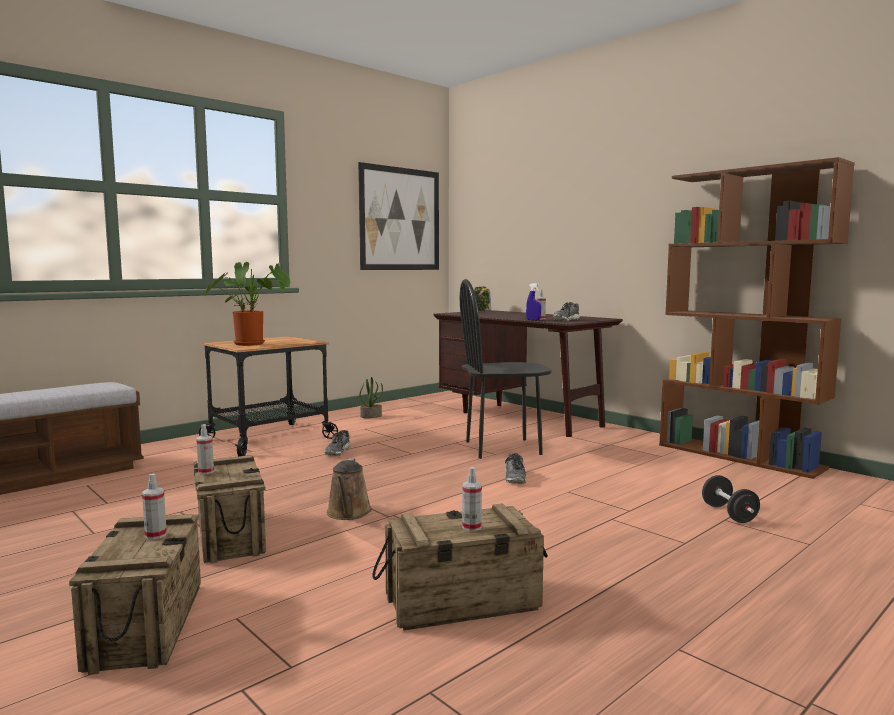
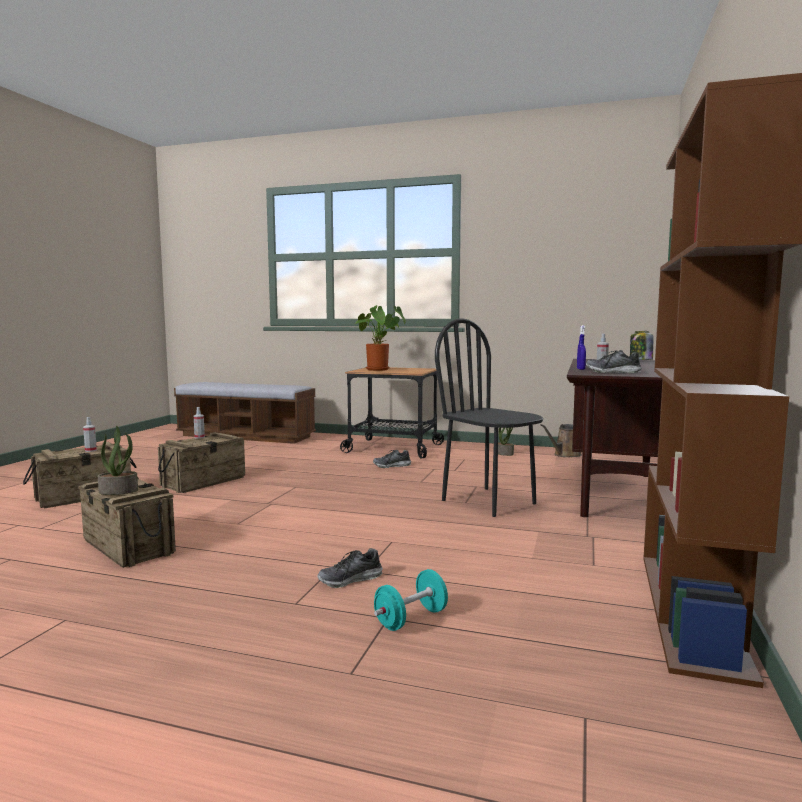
camera: 60 degrees right, 0 degrees up
brown watering can [327,458,372,520] -> brown watering can moved to [540,424,582,457]
picture [358,162,439,270] -> none
spray bottle [462,467,482,531] -> potted plant [98,426,138,495]
shoe [505,453,526,484] -> shoe moved to [317,548,383,588]
black dumbbell [702,475,760,523] -> turquoise dumbbell [374,569,448,631]

